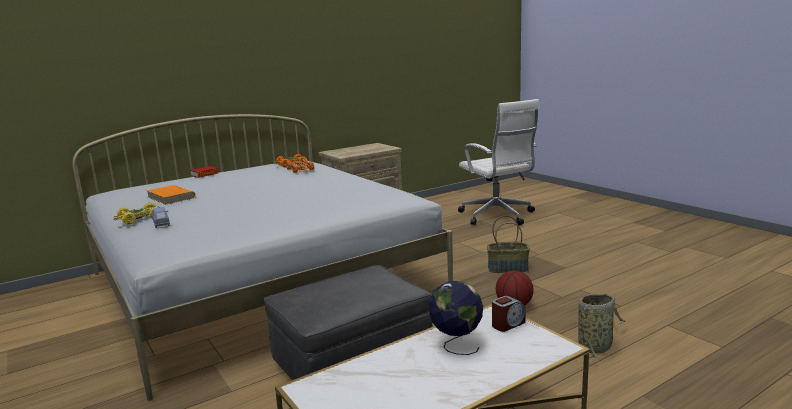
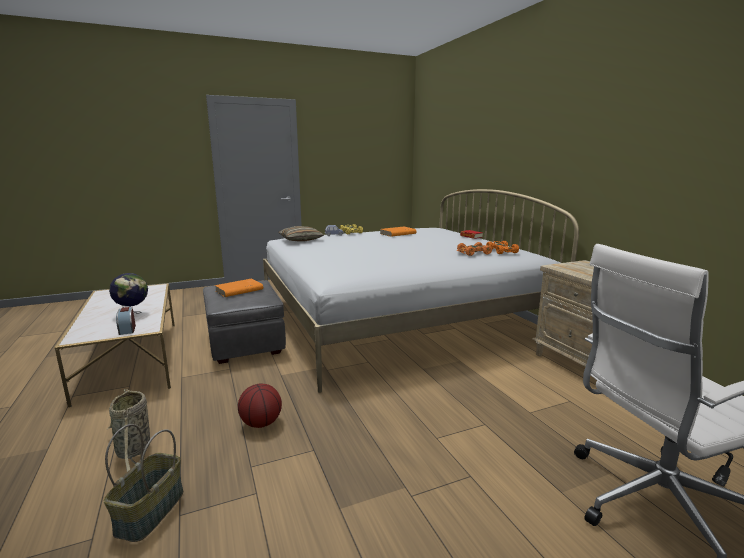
camera: 100 degrees right, 0 degrees up
basket [487,216,530,273] -> basket moved to [104,424,183,542]
none -> orange book [215,279,263,297]
none -> pillow [278,226,324,242]

